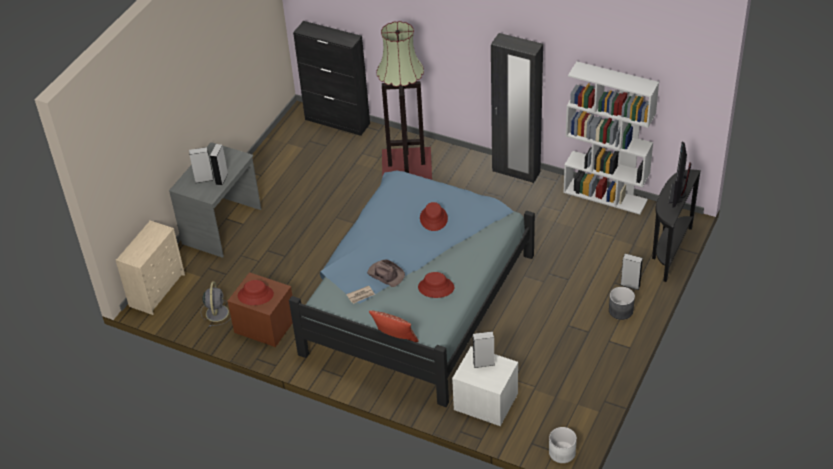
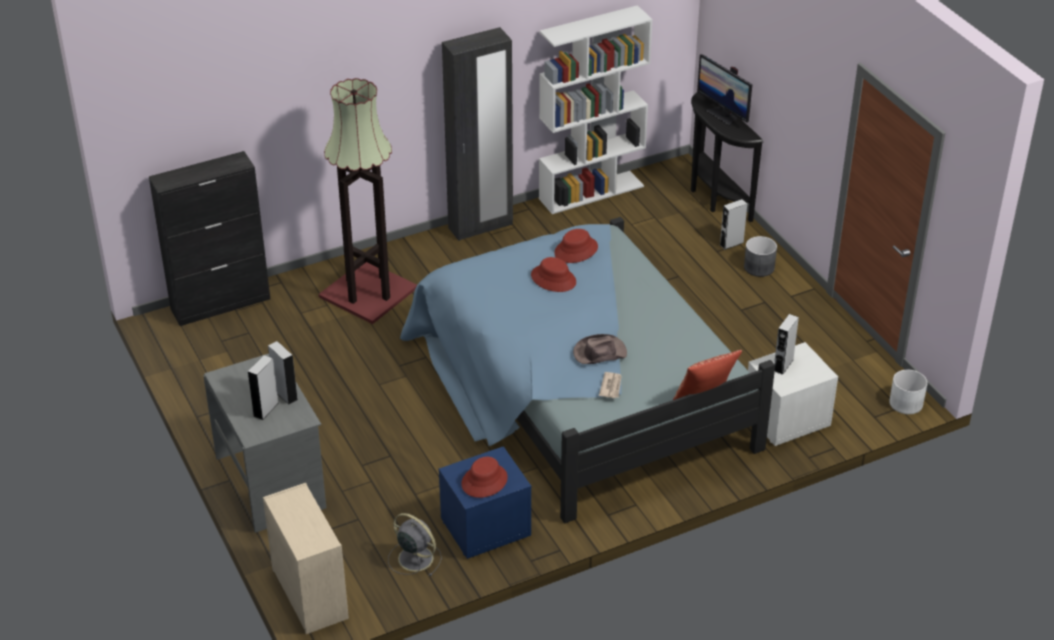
camera: 55 degrees left, 5 degrees down
brown nightstand [227,272,293,347] -> blue nightstand [439,446,531,559]
red hat [418,272,454,298] -> red hat moved to [554,229,598,263]

